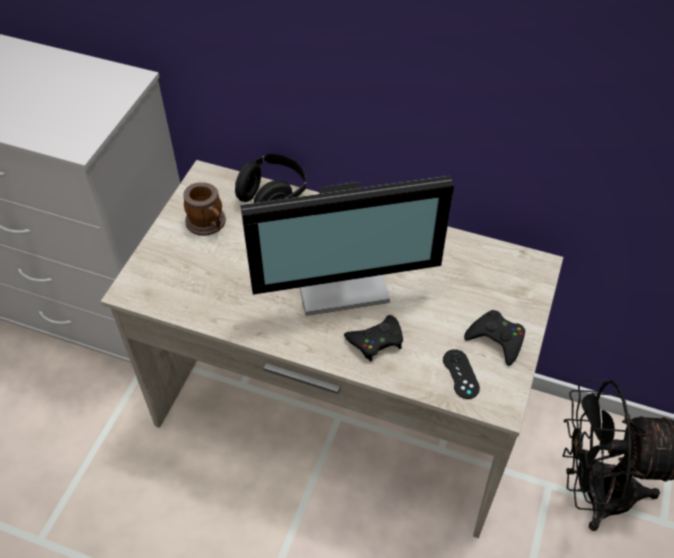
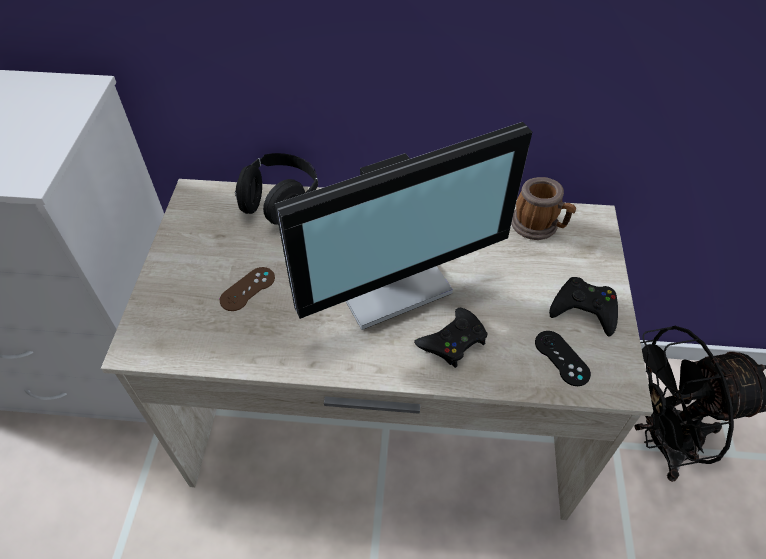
camera: 15 degrees left, 0 degrees up
mug [183,182,226,236] -> mug moved to [511,177,576,240]
none -> brown game controller [219,267,275,311]

